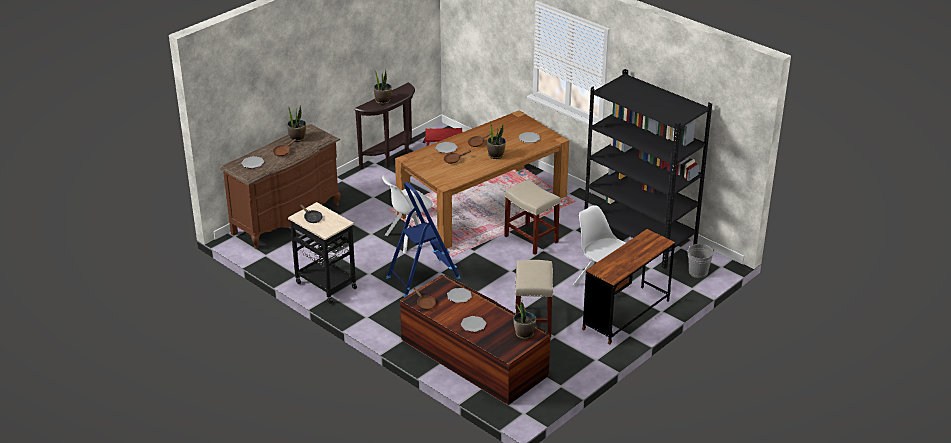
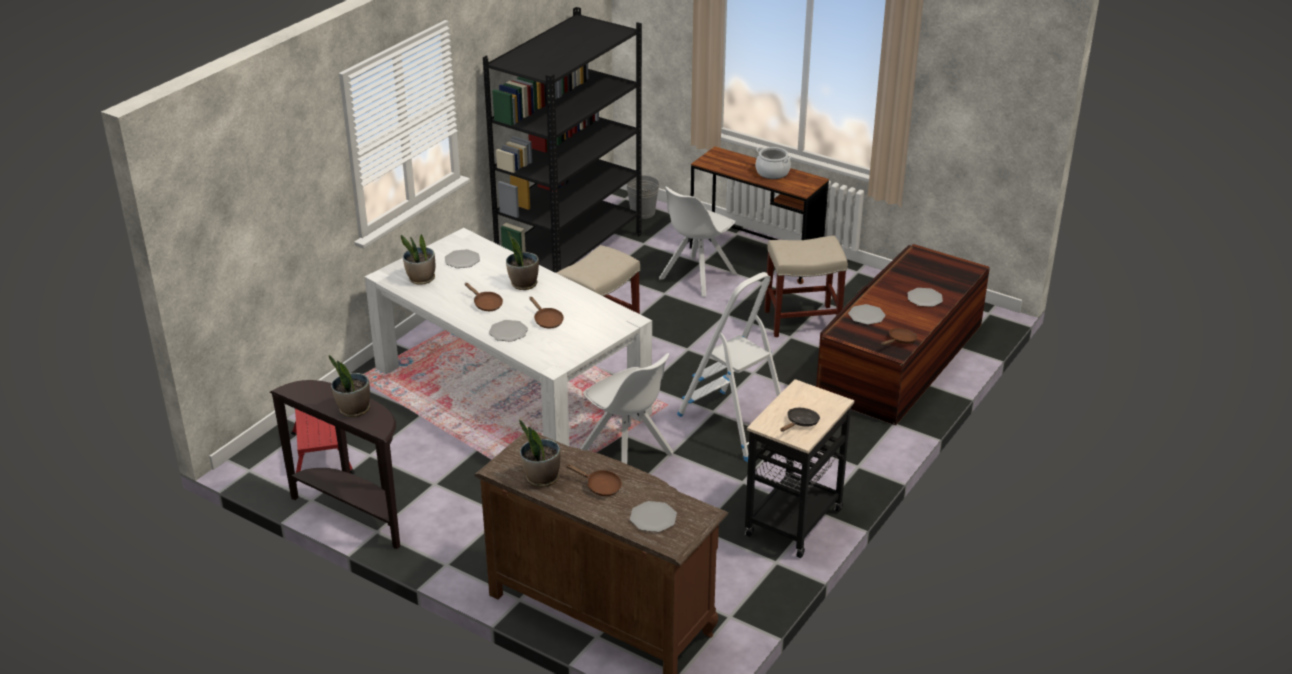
camera: 100 degrees left, 0 degrees up
blue step ladder [386,182,460,297] -> white step ladder [677,272,782,462]
brown dining table [395,110,569,249] -> white dining table [365,228,652,447]
potted plant [514,296,536,339] -> potted plant moved to [401,234,435,285]
none -> cooking pot [756,147,791,179]

